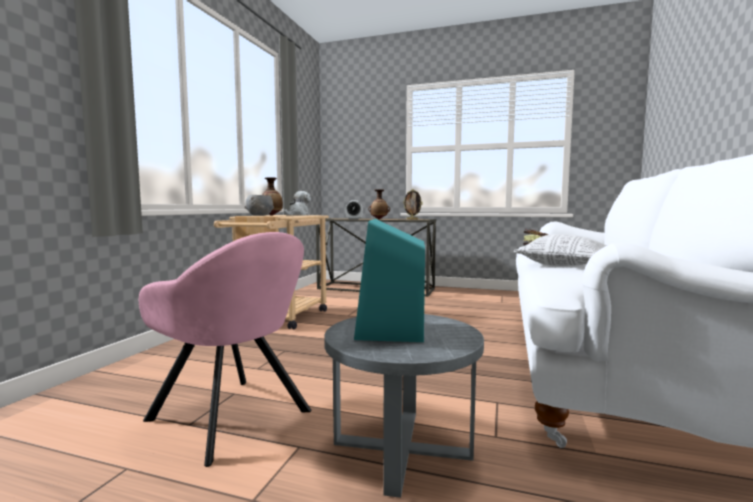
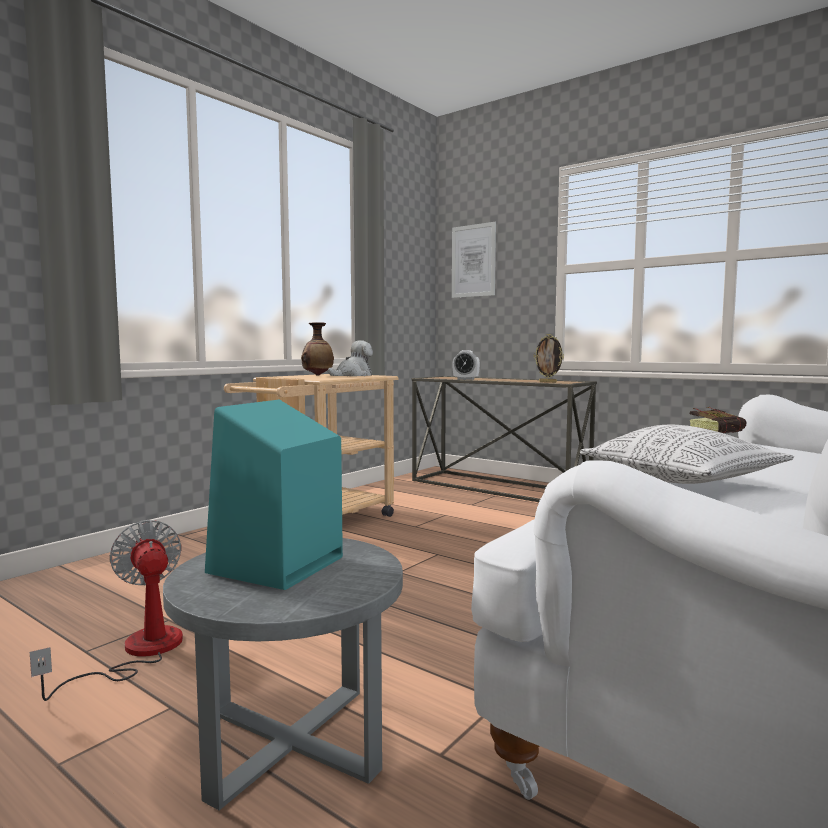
camera: 20 degrees right, 0 degrees up
pink armchair [139,232,311,467] -> fan [30,520,183,701]
grey bowl [244,195,274,216] -> none
vase [368,189,390,219] -> none
none -> picture [452,222,496,298]

